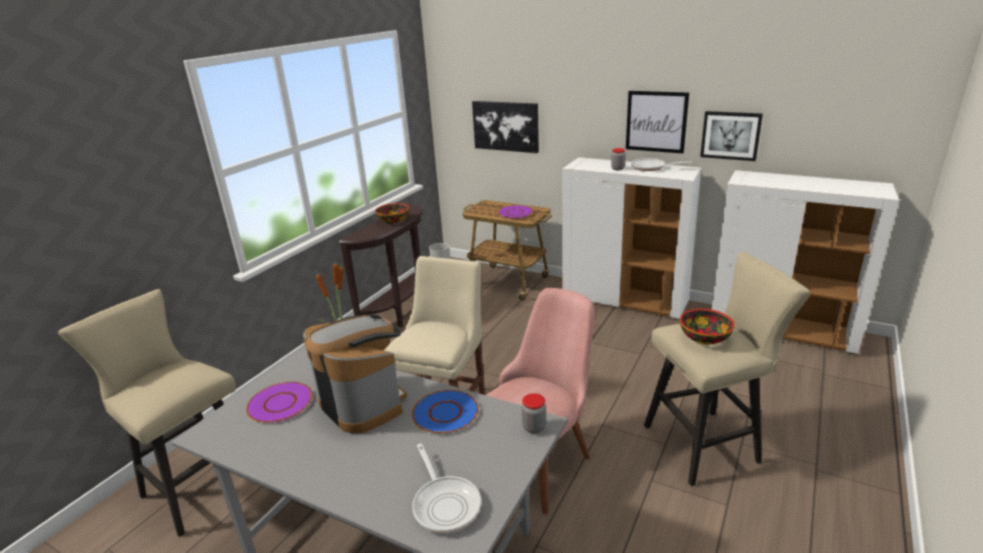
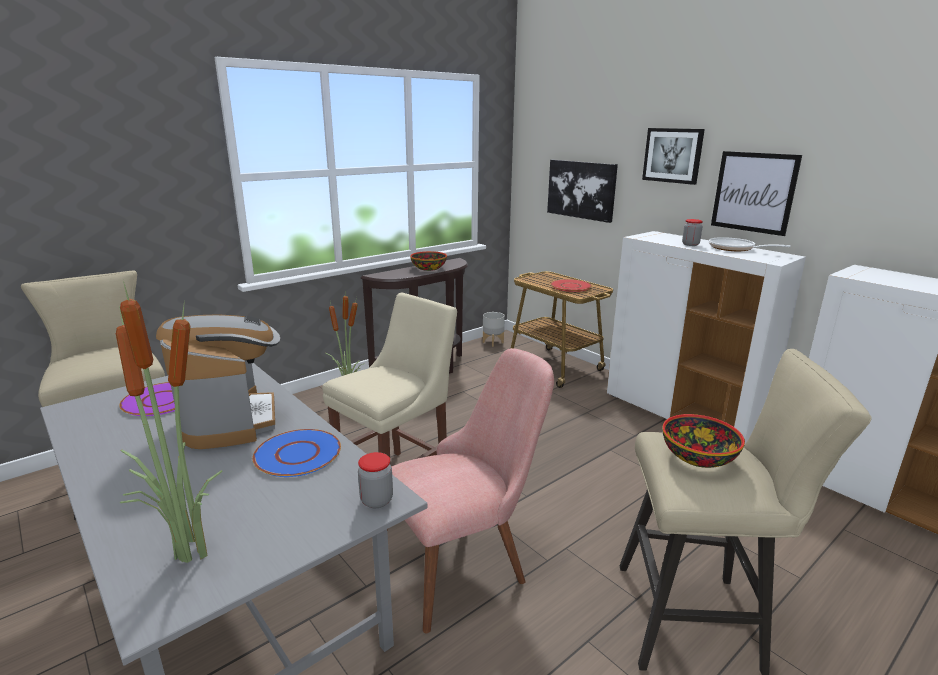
camera: 20 degrees right, 5 degrees down
frying pan [412,443,481,533] -> potted plant [116,281,223,563]
purple plate [498,205,533,219] -> red plate [551,279,592,292]
picture [700,111,763,161] -> picture moved to [642,128,705,185]

